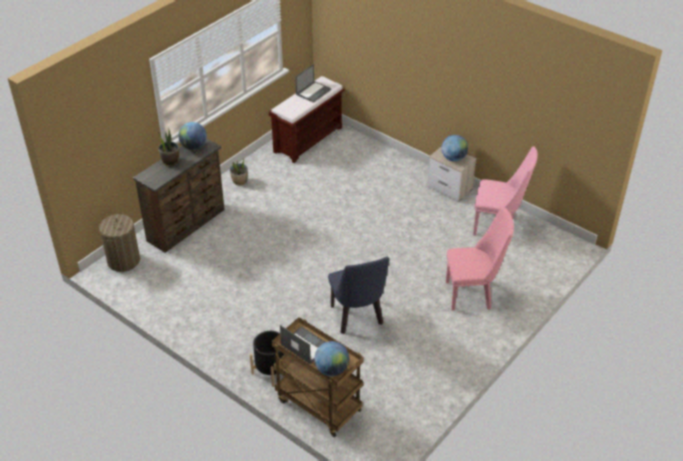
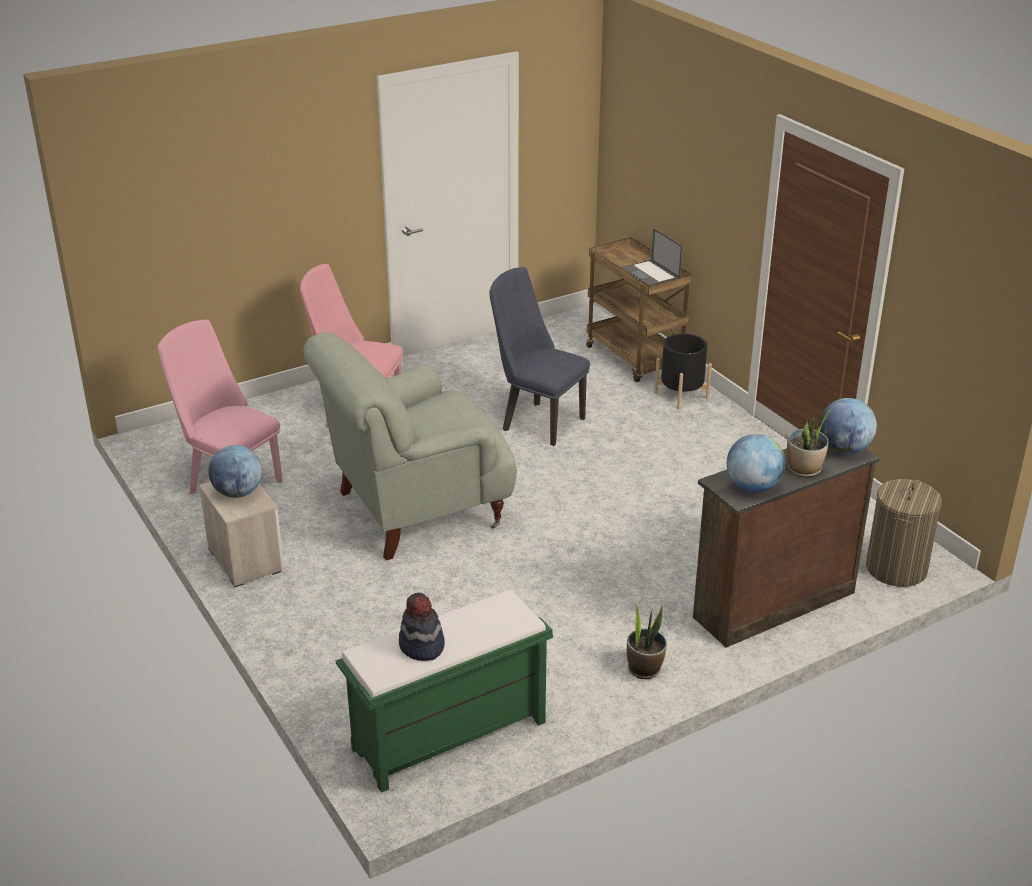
camera: 160 degrees left, 10 degrees down
brown bench [269,76,345,163] -> green bench [336,589,553,793]
laptop [295,64,331,103] -> hat [399,593,445,661]
globe [314,341,349,376] -> globe moved to [819,398,877,454]
blue chair [328,257,389,334] -> blue chair turned 60 degrees counterclockwise [489,267,590,446]
none -> grey armchair [304,332,517,560]

